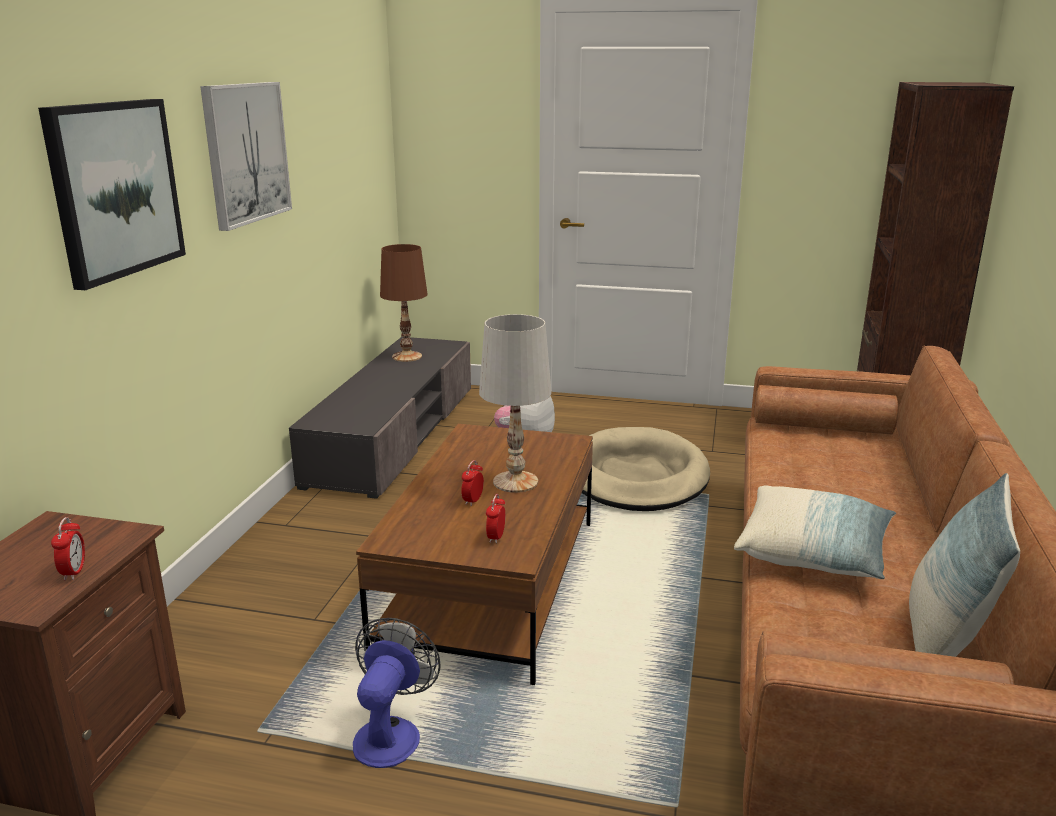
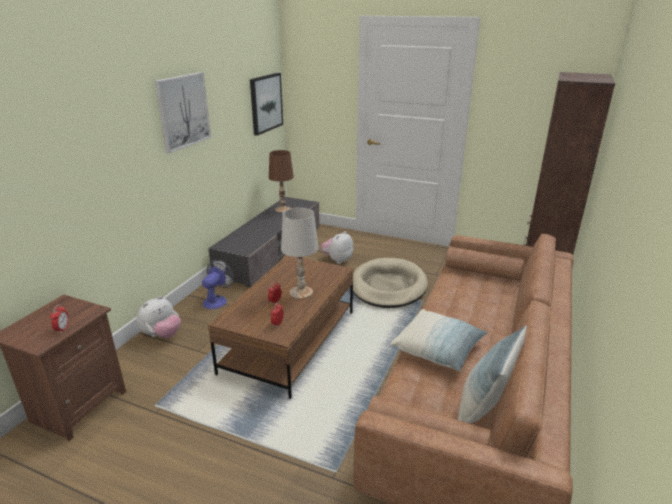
camera: 10 degrees right, 5 degrees up
picture [38,99,186,290] -> picture moved to [250,73,283,136]
fan [353,618,440,768] -> fan moved to [202,259,234,309]
none -> plush toy [136,296,181,338]

